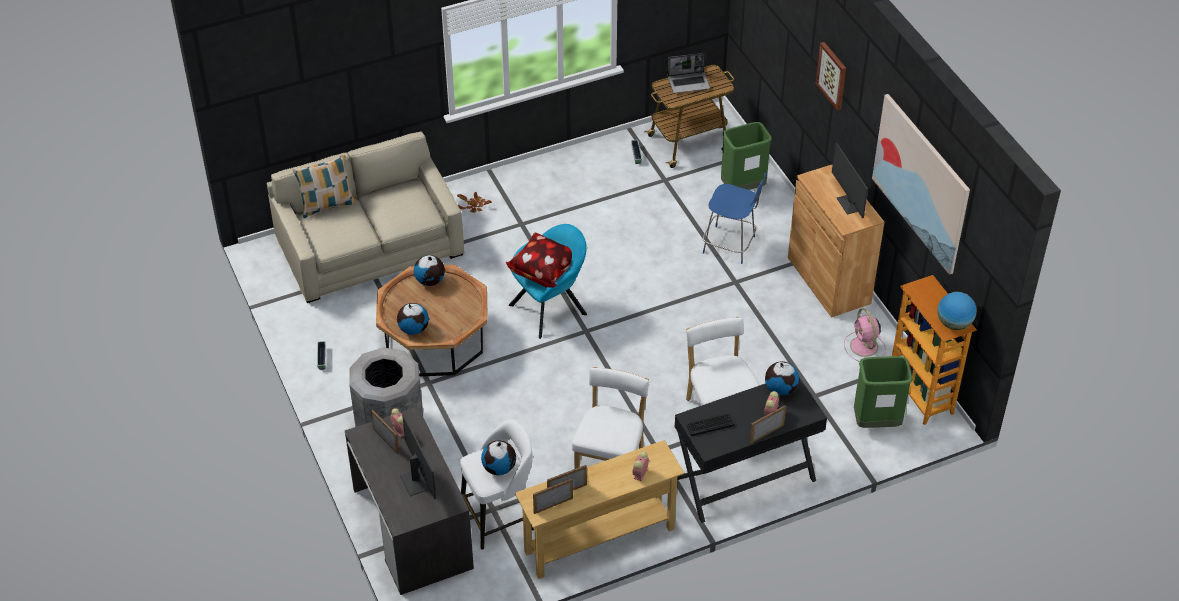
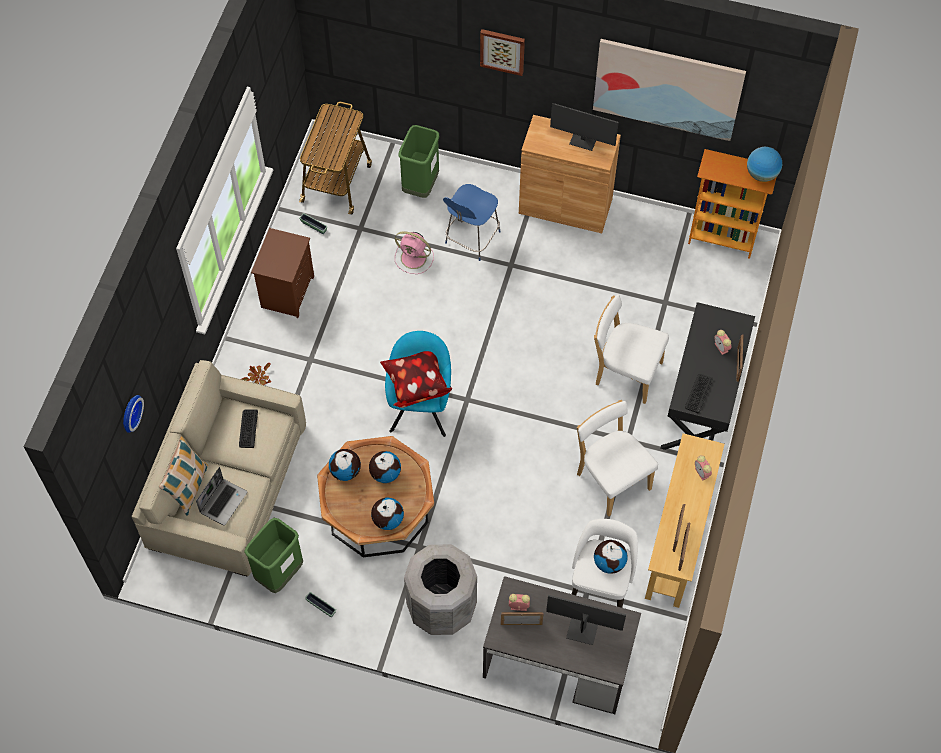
camera: 50 degrees left, 15 degrees up
laptop [668,53,710,93] -> laptop moved to [196,467,247,526]
blue chair [703,172,767,264] -> blue chair turned 150 degrees clockwise [443,184,500,261]
globe [765,362,799,395] -> globe moved to [369,451,401,483]
pink fan [844,308,886,362] -> pink fan moved to [395,231,434,274]
green trash can [854,356,913,428] -> green trash can moved to [244,518,303,593]
none -> wall clock [123,395,144,433]
none -> keyboard [239,409,258,448]
none -> brown nightstand [251,228,314,318]

